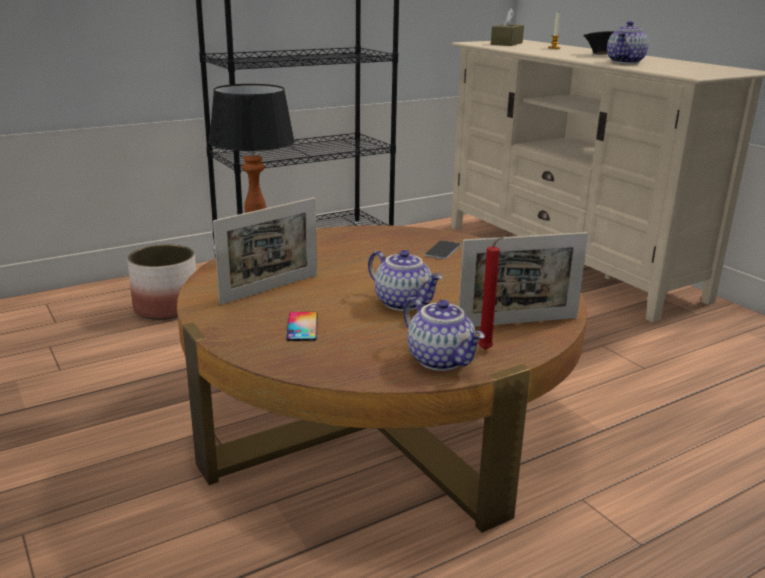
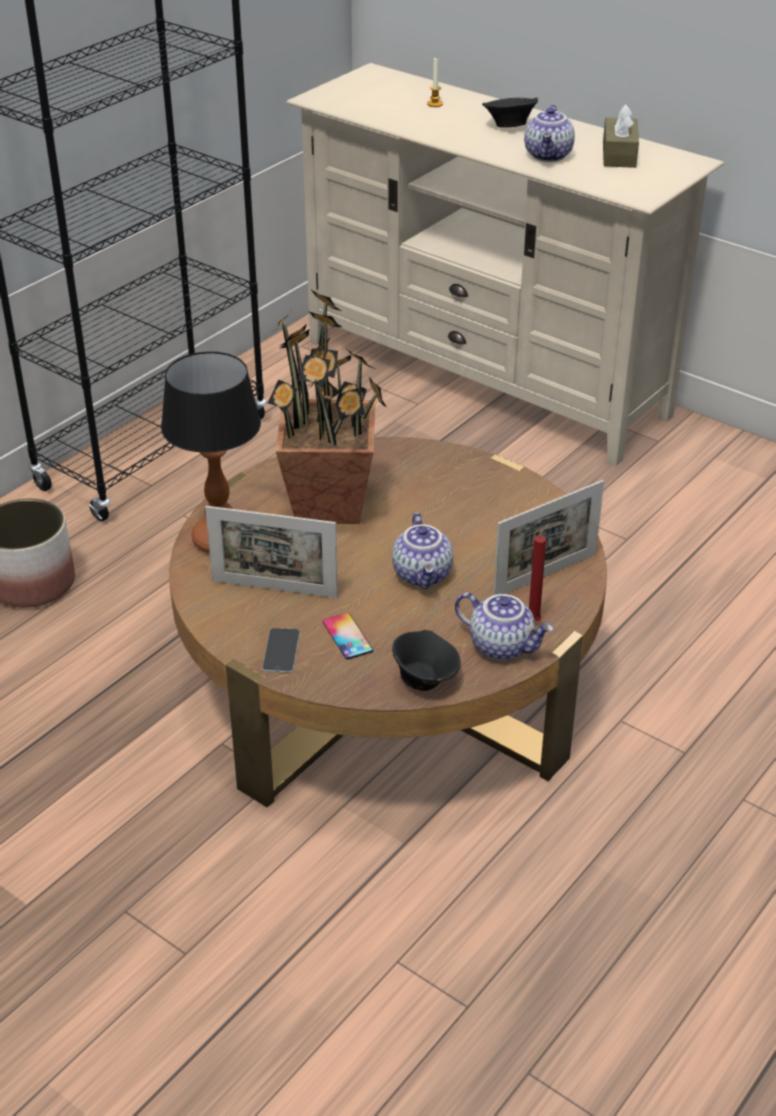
camera: 20 degrees left, 15 degrees up
picture frame [213,197,317,305] -> picture frame turned 75 degrees clockwise [205,506,338,598]
teapot [368,250,443,311] -> teapot turned 60 degrees clockwise [392,512,453,589]
phone [424,240,461,259] -> phone moved to [262,628,300,673]
brown tissue box [491,8,524,46] -> brown tissue box moved to [603,105,639,168]
none -> potted plant [267,290,387,524]
none -> black bowl [392,630,460,691]

